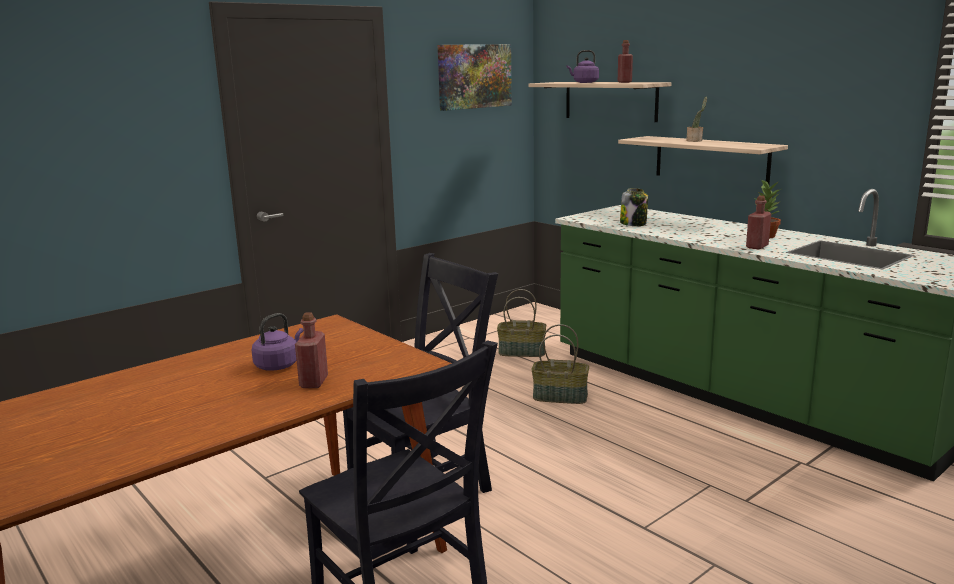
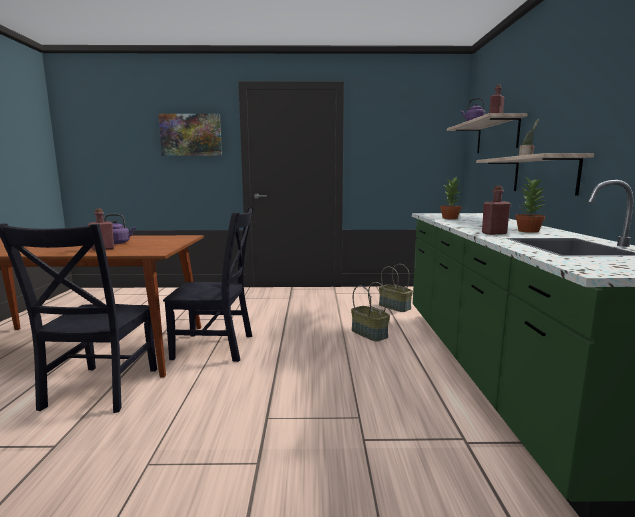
camera: 40 degrees right, 5 degrees down
picture [438,44,512,111] -> picture moved to [158,114,222,156]
jar [620,188,648,226] -> potted plant [440,176,462,219]

